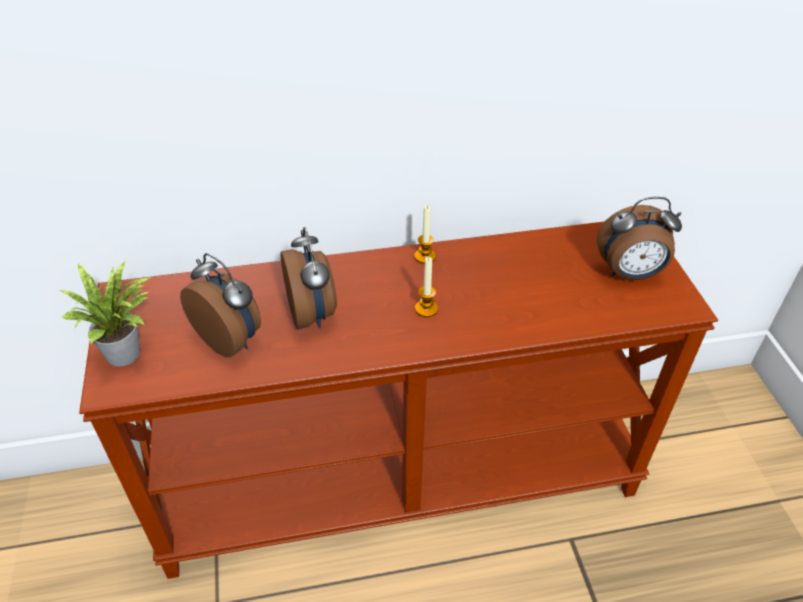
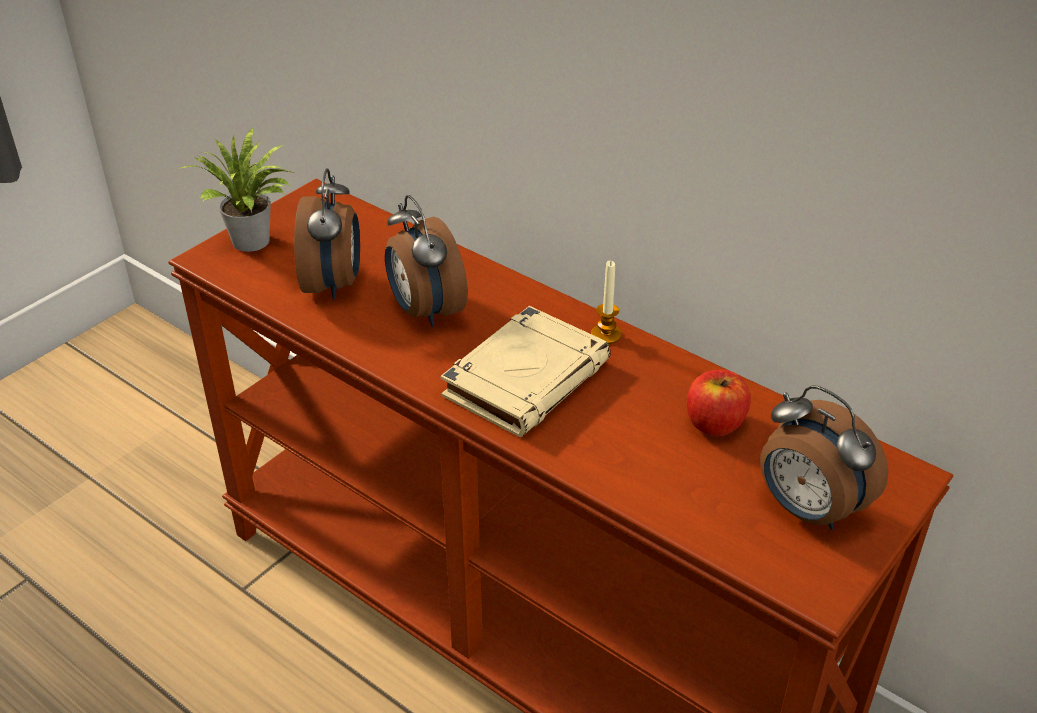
camera: 50 degrees right, 5 degrees down
alarm clock [280,227,337,329] -> alarm clock turned 120 degrees clockwise [385,195,468,327]
candle [415,257,438,317] -> beige book [440,306,611,437]
none -> apple [687,370,751,436]

